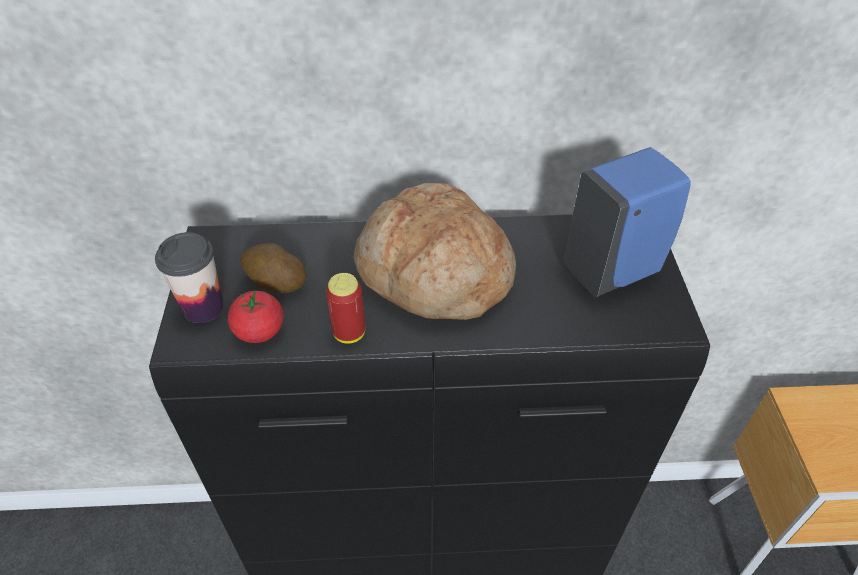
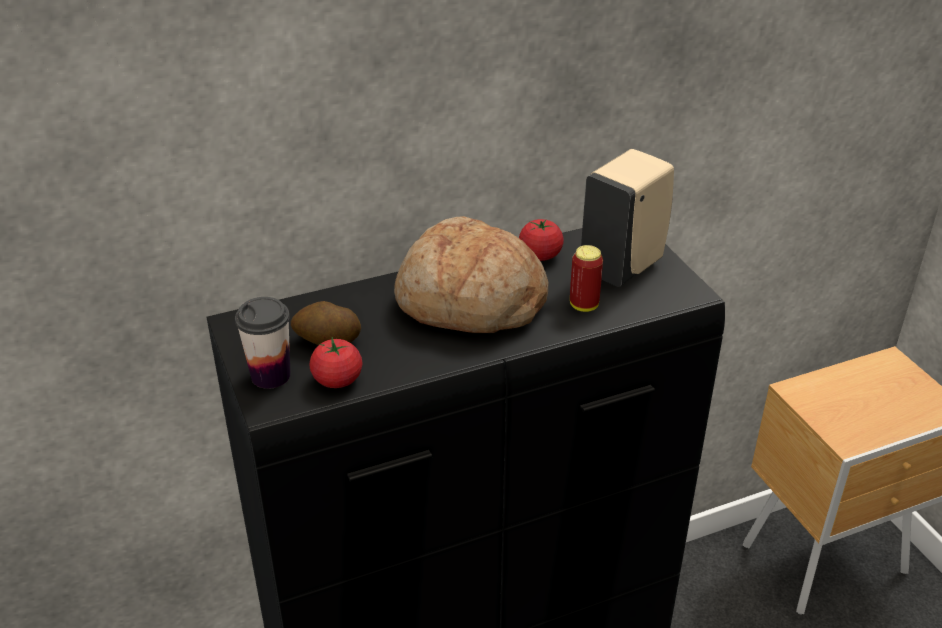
camera: 20 degrees left, 10 degrees down
can [326,273,365,344] -> can moved to [570,245,603,312]
blue soap dispenser [564,147,691,297] -> beige soap dispenser [581,149,674,287]
none -> tomato [519,219,564,261]

